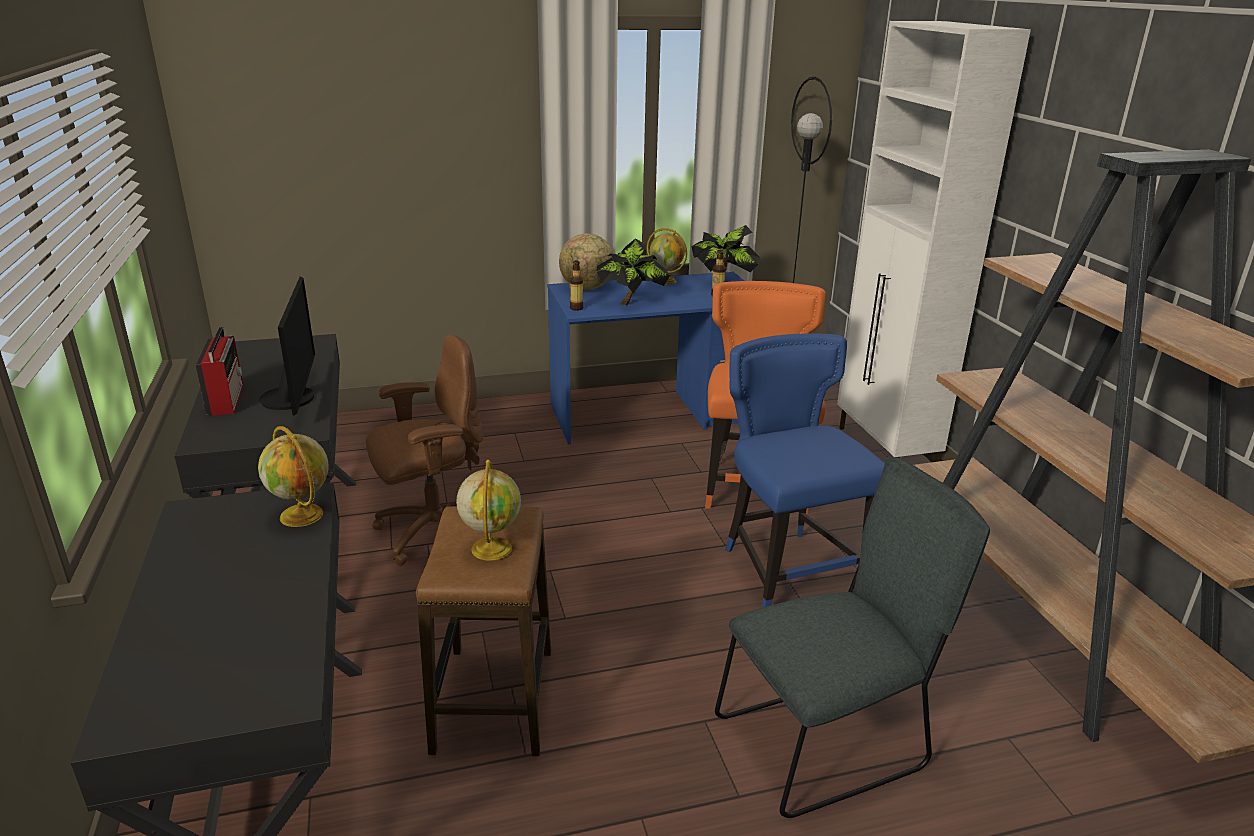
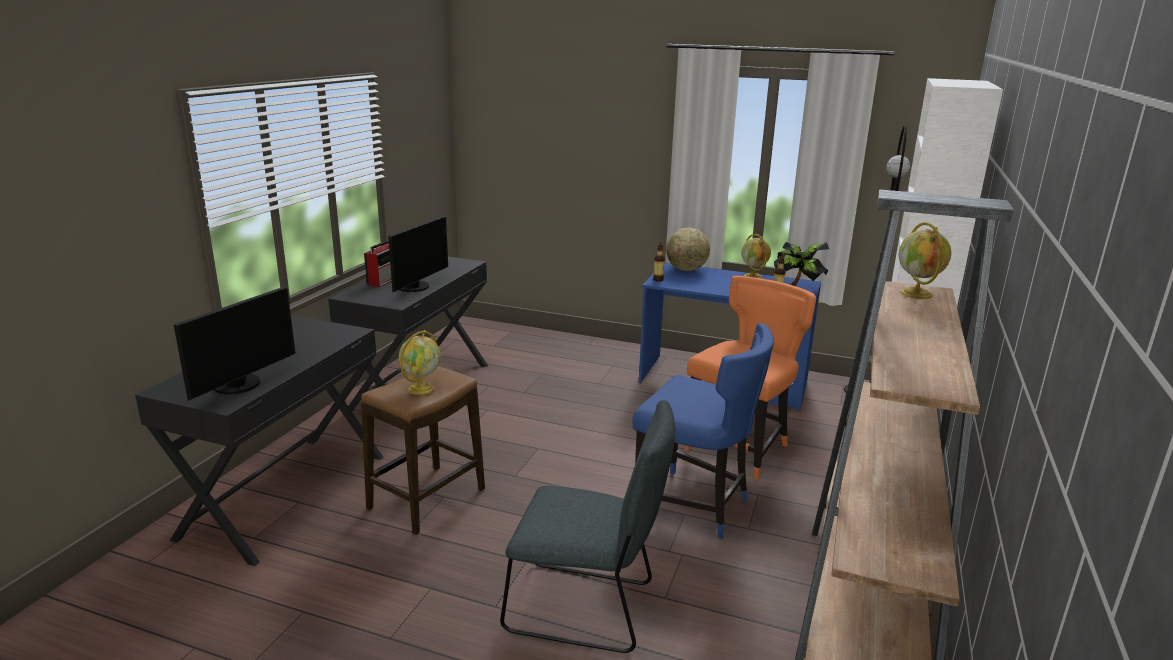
camera: 35 degrees right, 5 degrees down
globe [258,426,328,527] -> globe moved to [898,222,951,299]
brown office chair [366,335,484,566] -> none
potted plant [596,238,670,305] -> none
blue chair [725,334,885,608] -> blue chair turned 105 degrees clockwise [632,323,774,539]
none -> monitor [173,286,296,400]

